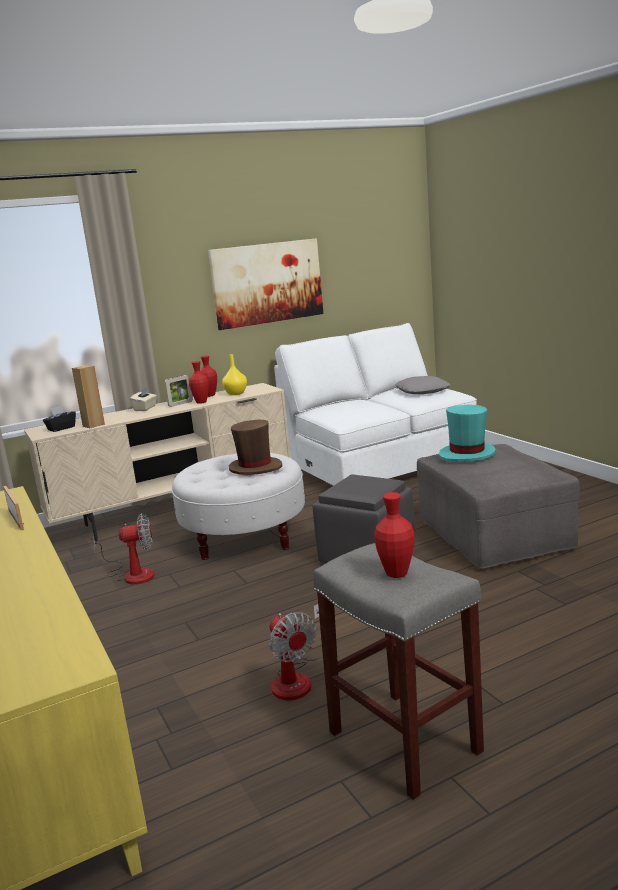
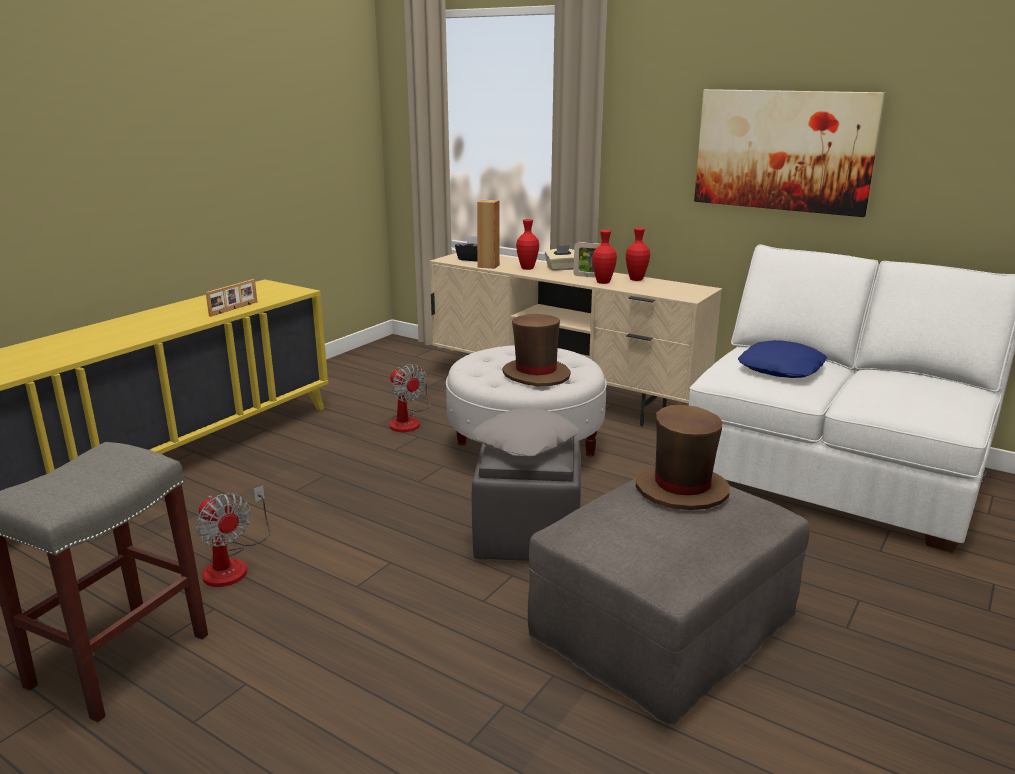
camera: 60 degrees right, 5 degrees up
yellow vase [222,354,247,395] -> none
fan [269,604,323,700] -> fan turned 75 degrees counterclockwise [196,485,270,587]
red vase [374,492,415,578] -> red vase moved to [516,219,539,270]
grey pillow [395,376,450,394] -> grey pillow moved to [473,408,578,458]
turquoise hat [438,405,496,462] -> brown hat [636,405,730,510]
none -> blue pillow [738,340,827,378]

